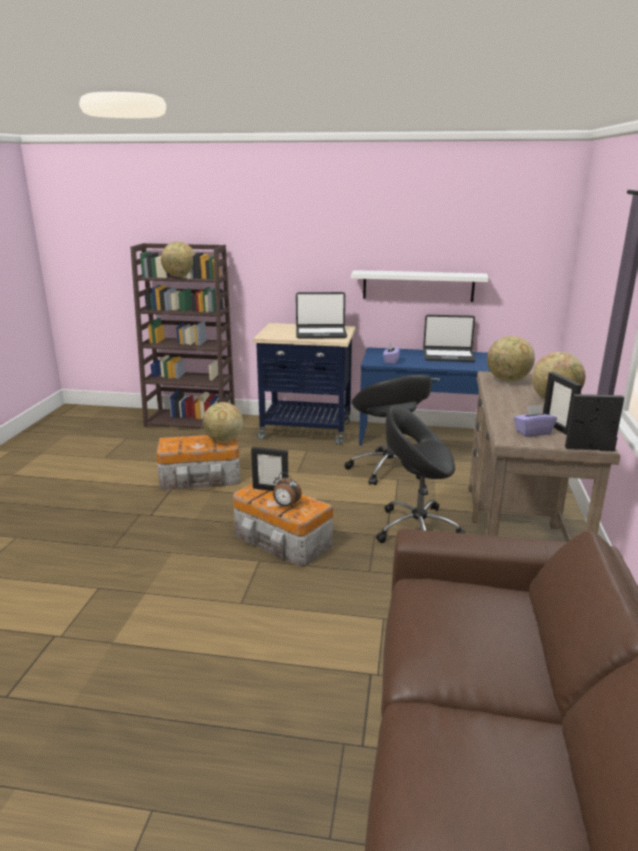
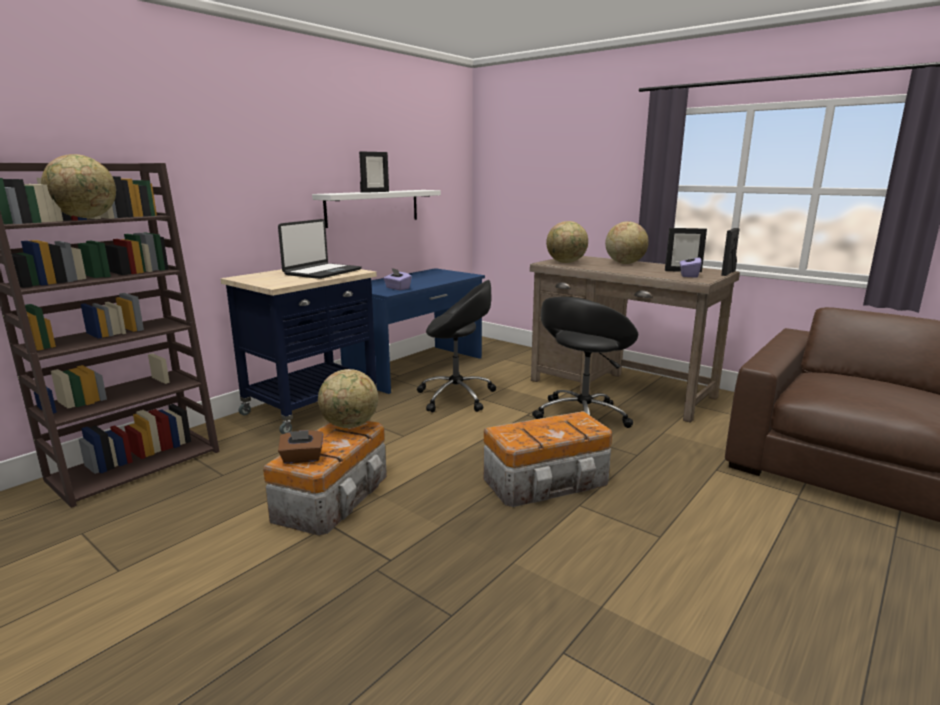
camera: 60 degrees left, 5 degrees down
picture frame [251,447,288,491] -> picture frame moved to [359,152,389,193]
alarm clock [273,472,302,508] -> none
laptop [423,315,476,362] -> none
none -> brown tissue box [278,430,323,464]

